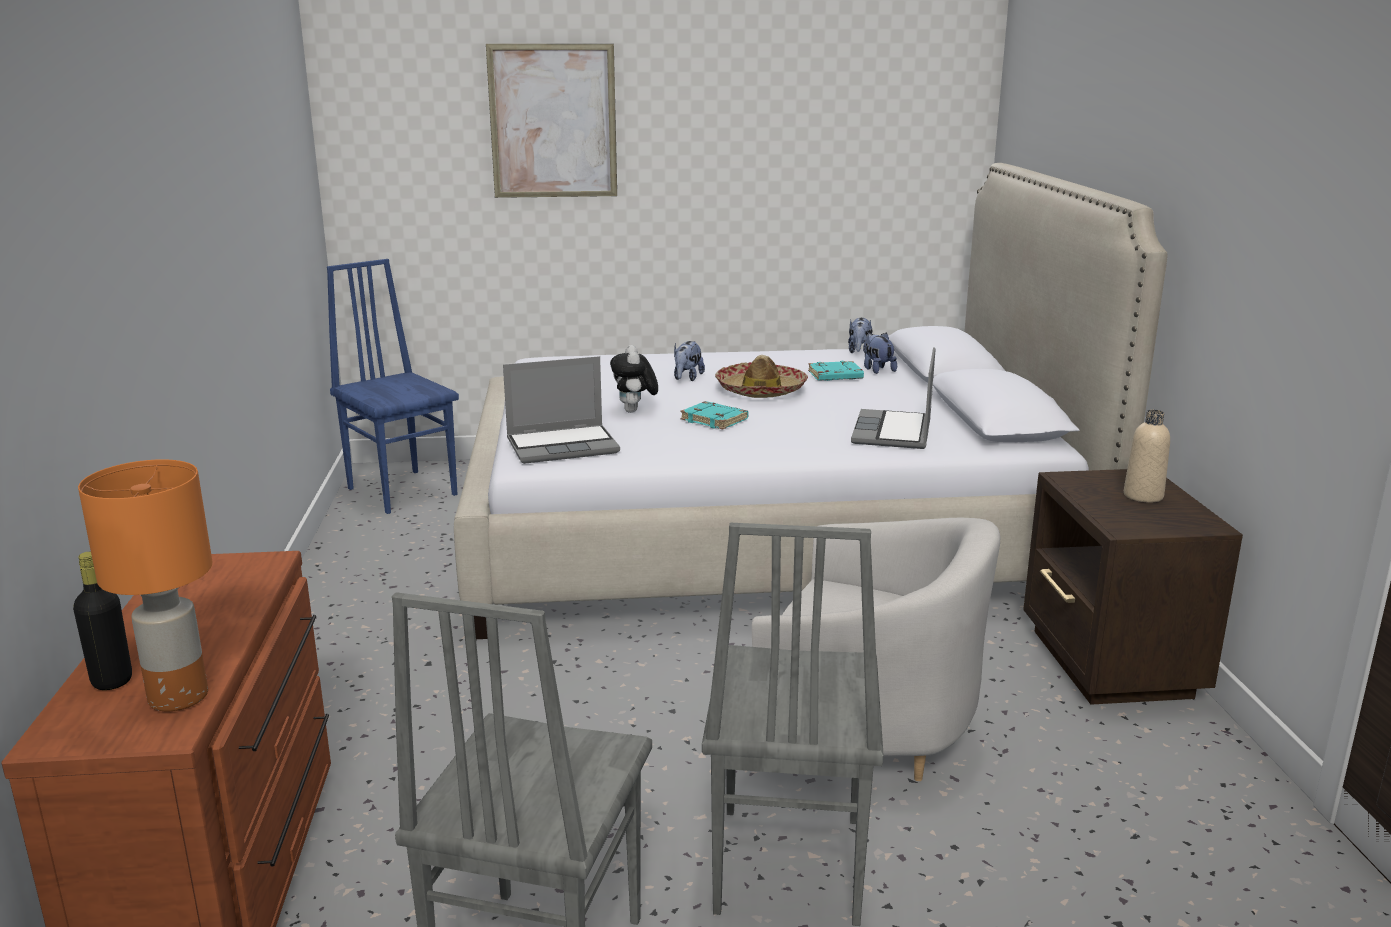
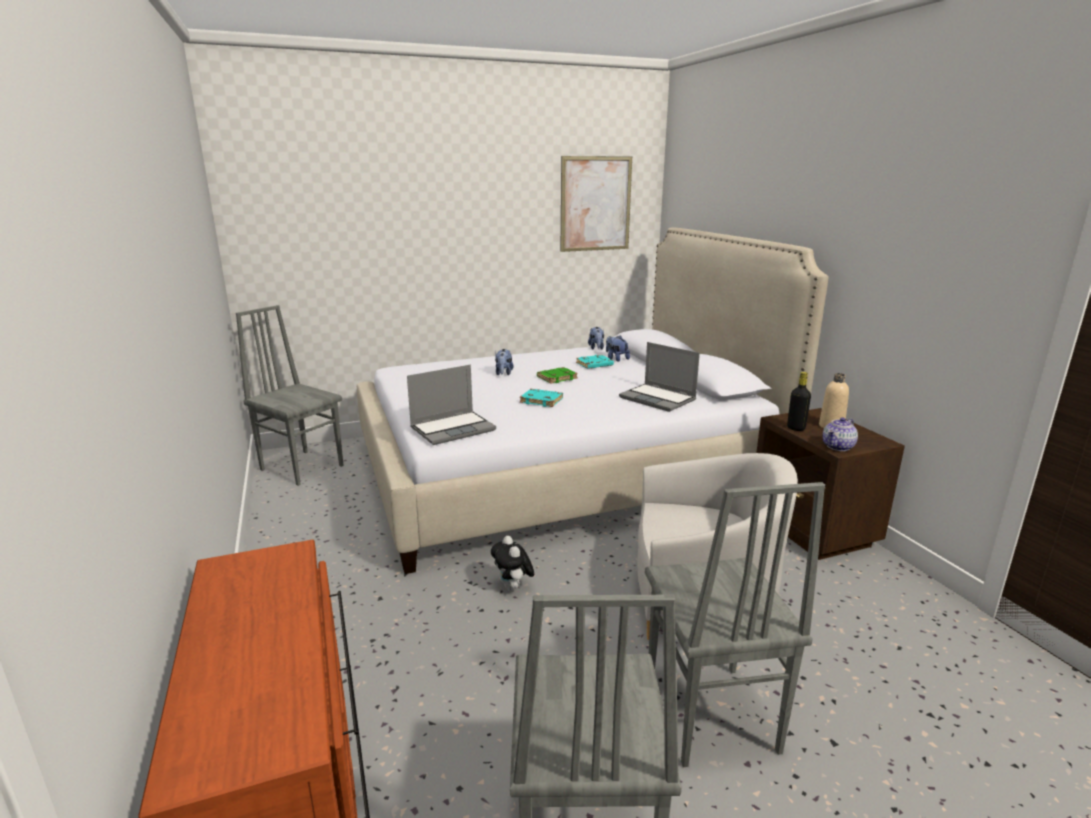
camera: 15 degrees left, 0 degrees up
black bottle [73,552,132,690] -> black bottle moved to [787,372,811,431]
orange table lamp [78,459,212,711] -> none
blue chair [327,259,459,514] -> grey chair [236,305,344,486]
picture [486,44,617,198] -> picture moved to [561,156,632,252]
plush toy [610,345,658,413] -> plush toy moved to [491,536,534,591]
hat [715,355,808,398] -> green book [537,367,578,384]
laptop [851,347,936,449] -> laptop turned 45 degrees counterclockwise [619,342,700,412]
none -> teapot [823,417,858,451]

